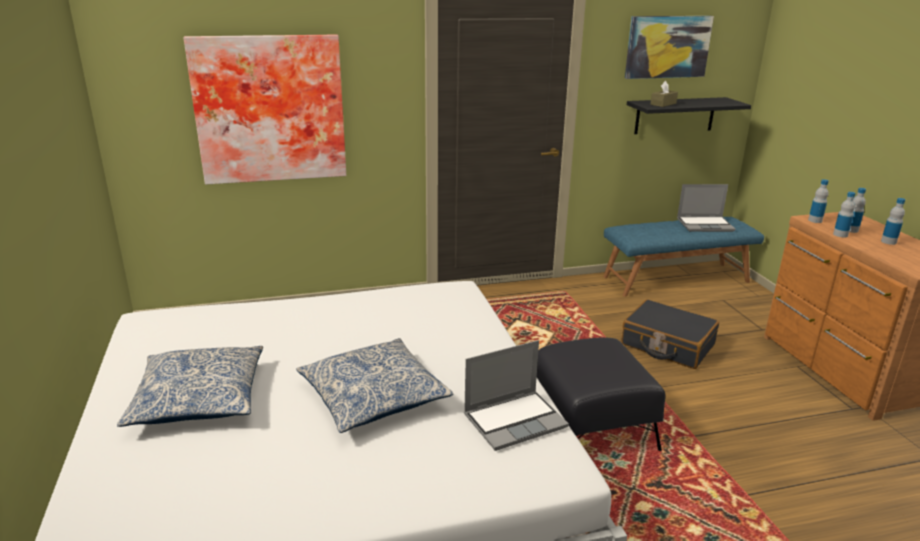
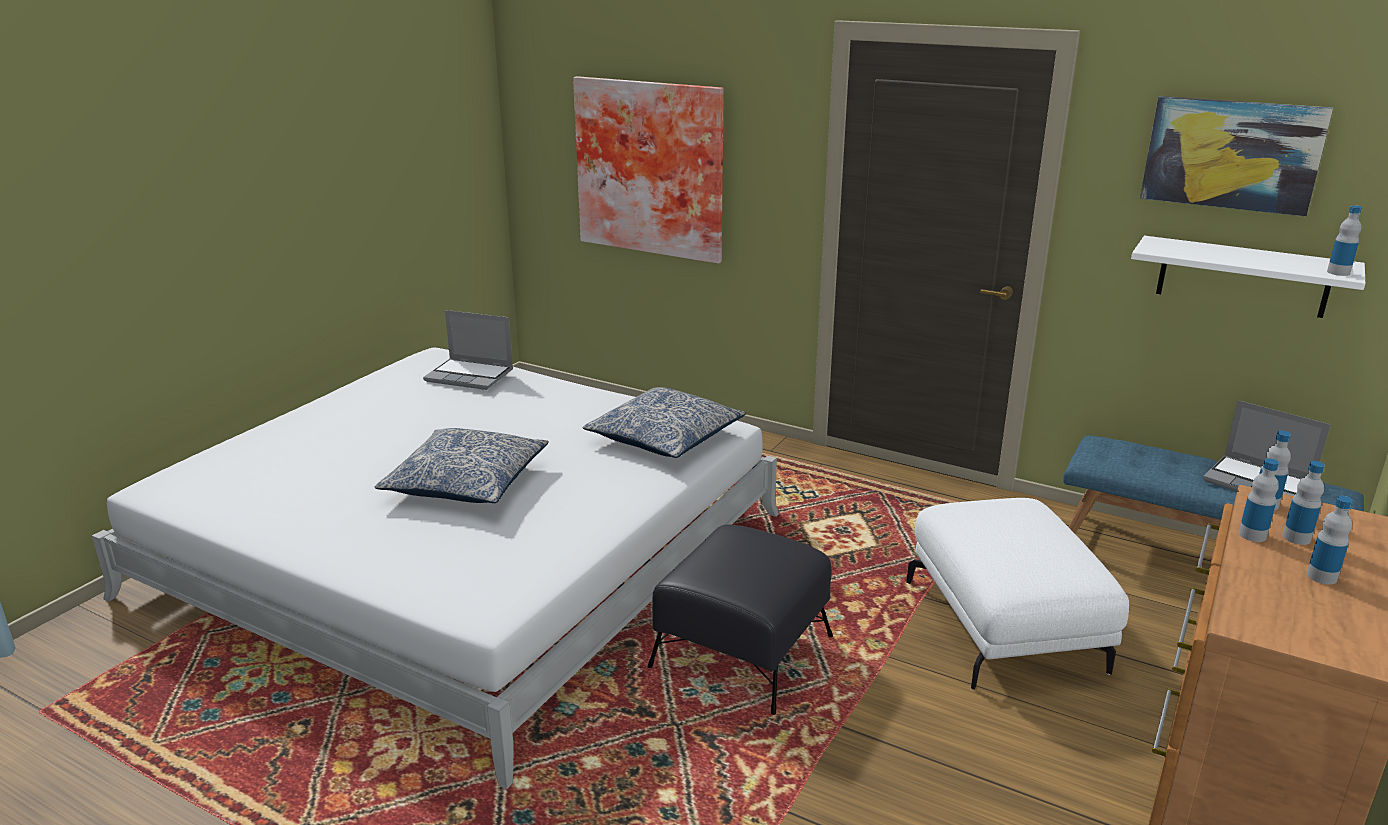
camera: 45 degrees right, 0 degrees up
pillow [117,346,263,427] -> pillow moved to [583,387,746,458]
laptop [464,340,569,451] -> laptop moved to [423,310,513,390]
black suitcase [621,299,719,369] -> white ottoman [906,498,1129,690]
black shelf [627,97,751,134] -> white shelf [1131,236,1365,318]
brown tissue box [650,81,678,107] -> none
none -> bottle [1327,205,1362,276]

